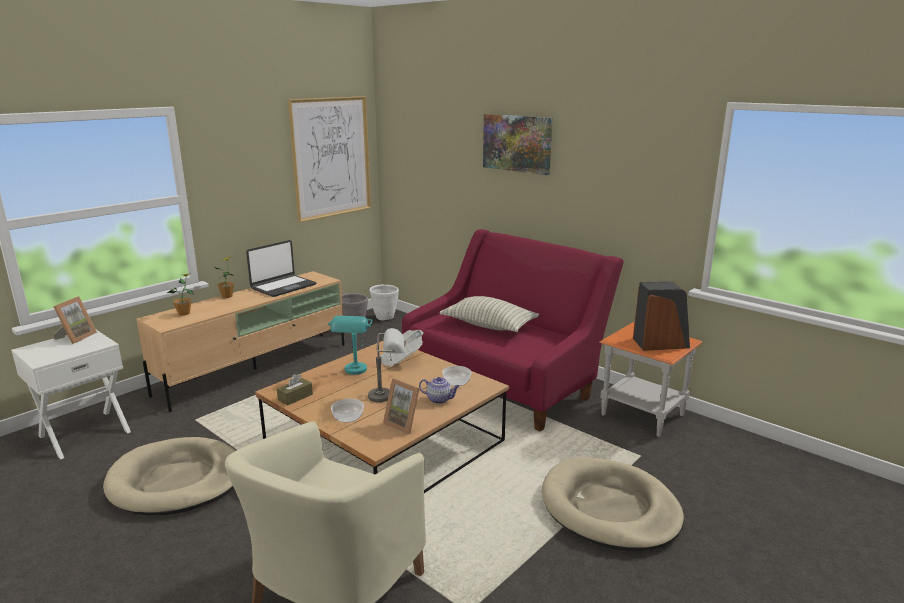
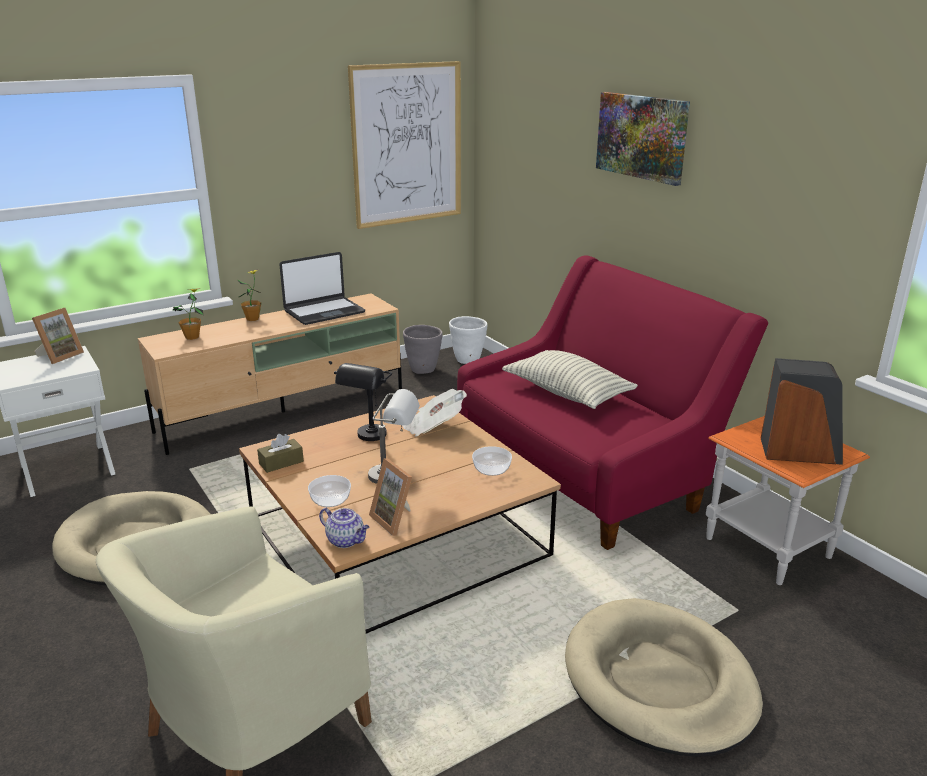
camera: 15 degrees right, 5 degrees up
turquoise table lamp [328,316,373,375] -> black table lamp [334,363,392,441]
teapot [419,377,460,404] -> teapot moved to [319,508,370,548]

